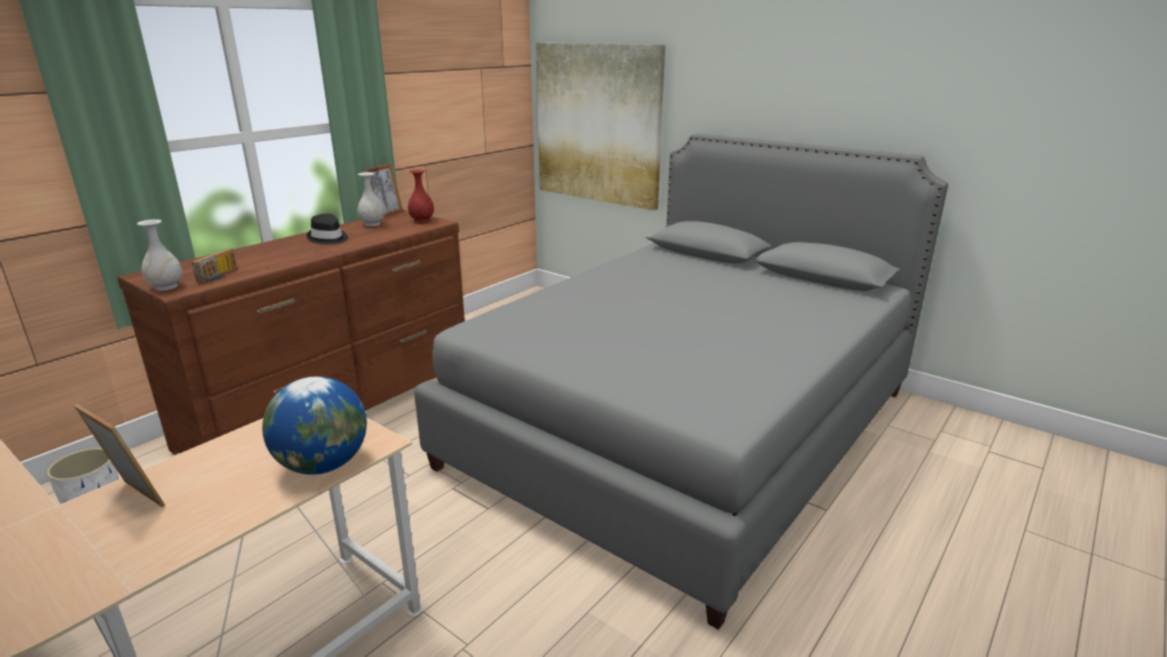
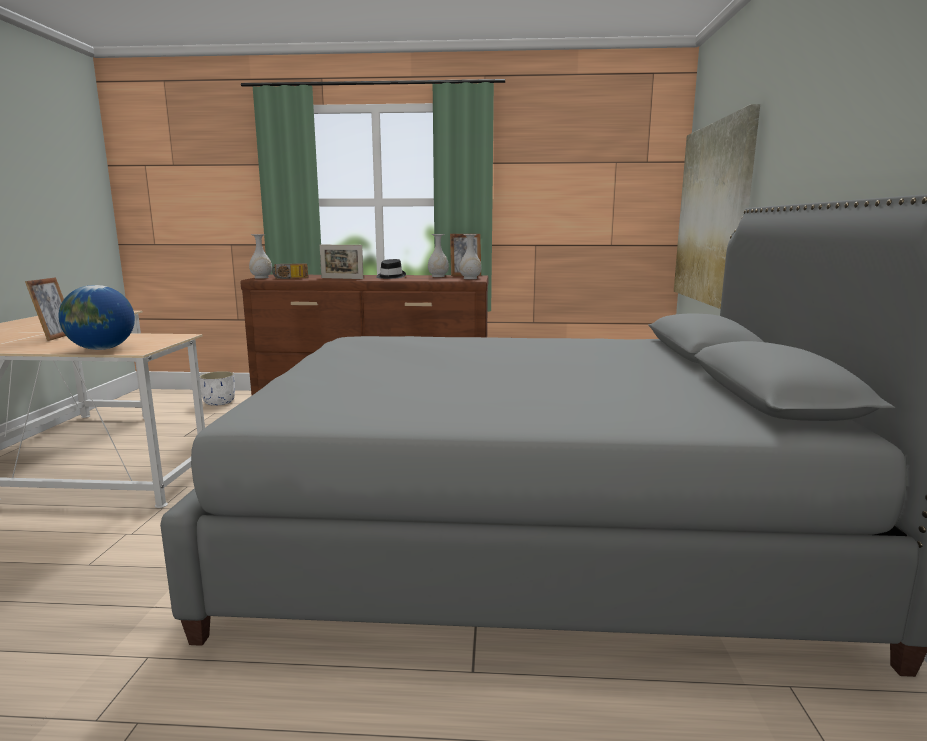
camera: 55 degrees right, 10 degrees down
red vase [408,169,434,223] -> white vase [459,234,481,279]
none -> picture frame [320,245,364,279]

